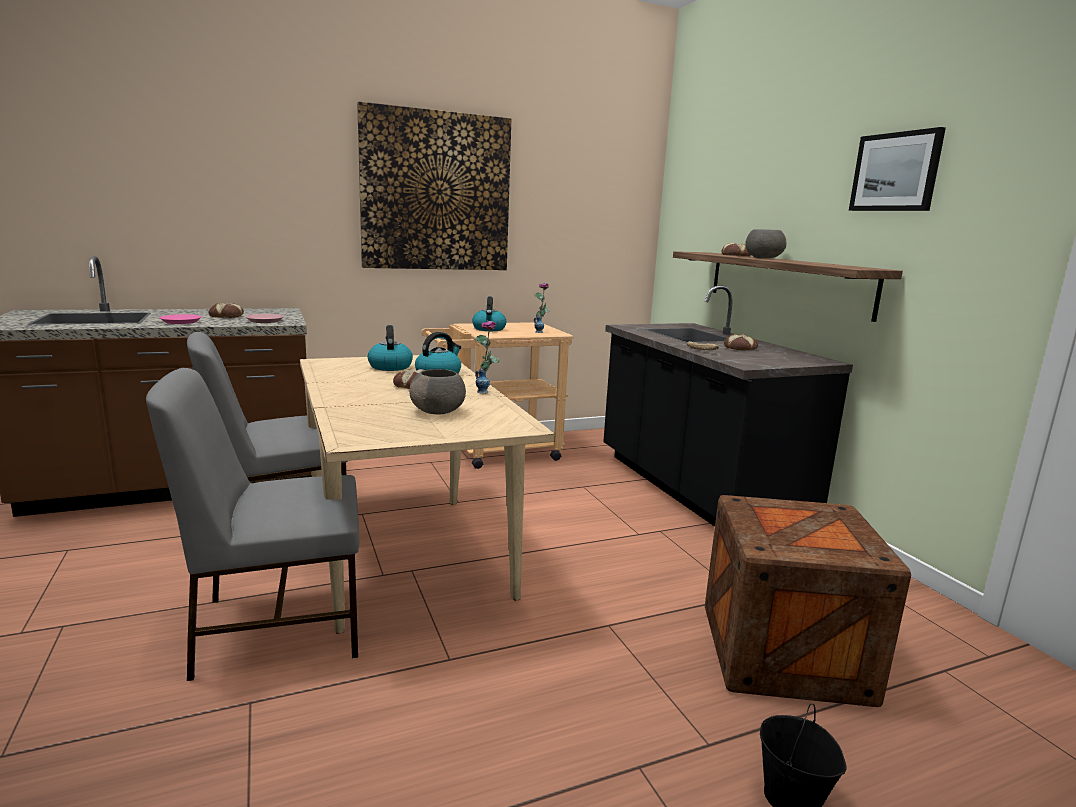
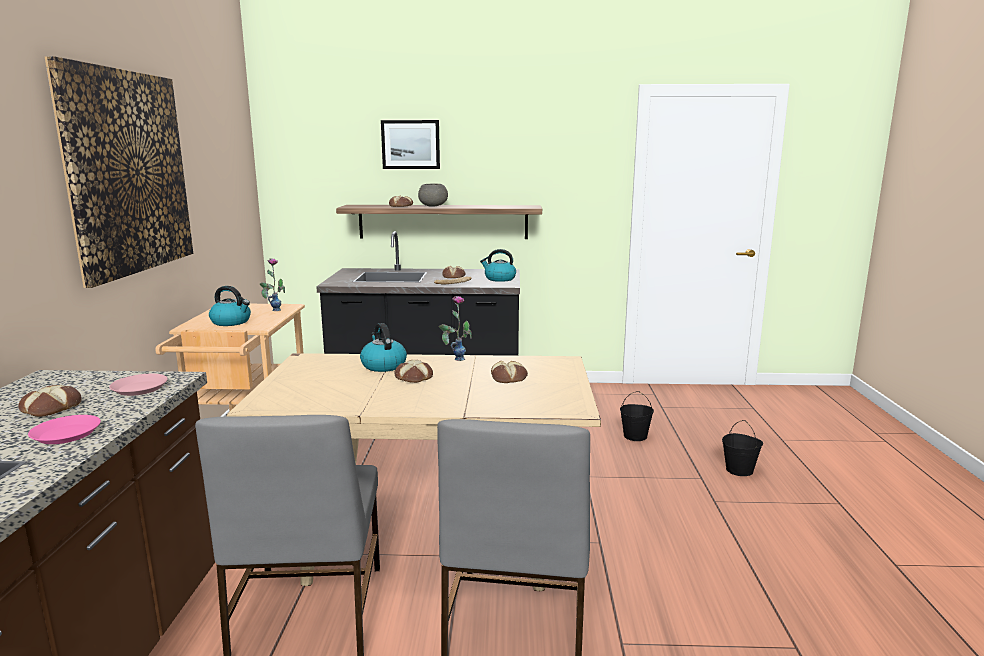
camera: 65 degrees left, 0 degrees up
kettle [368,325,413,371] -> kettle moved to [480,249,516,282]
grey bowl [409,369,466,415] -> bread [491,361,528,383]
crate [705,495,911,707] -> black bucket [620,391,654,441]
picture [849,127,946,211] -> picture moved to [381,120,440,169]

